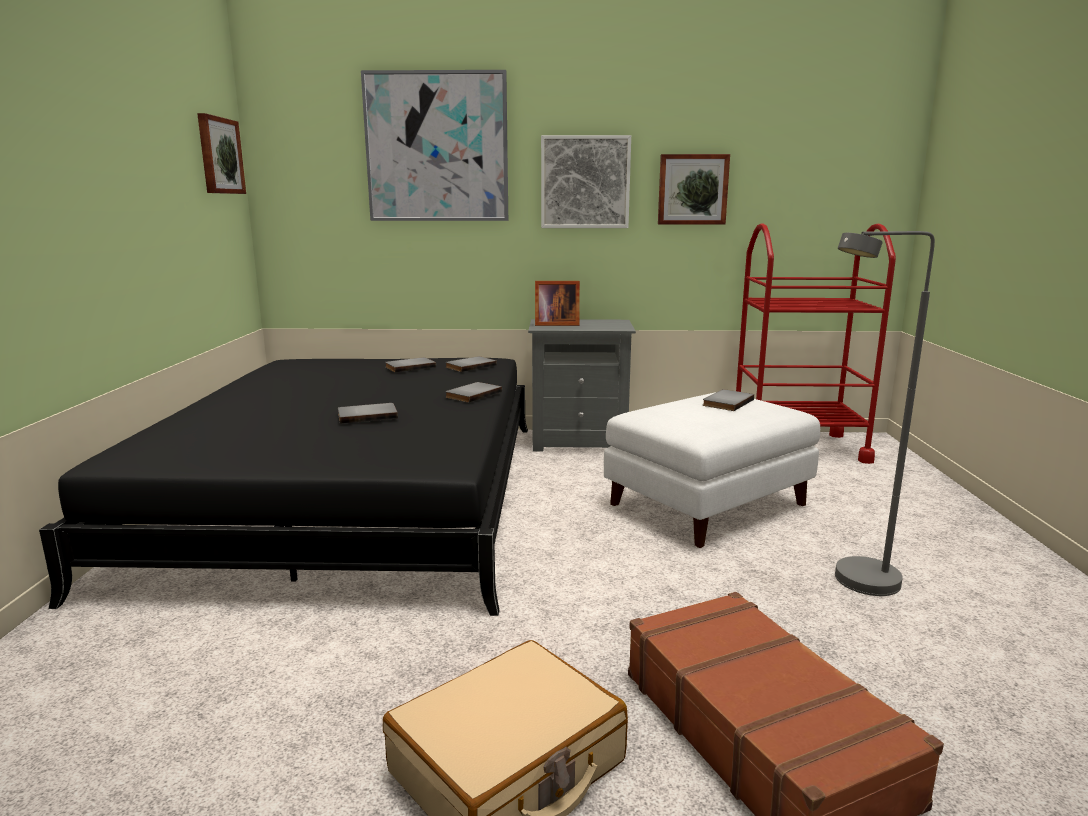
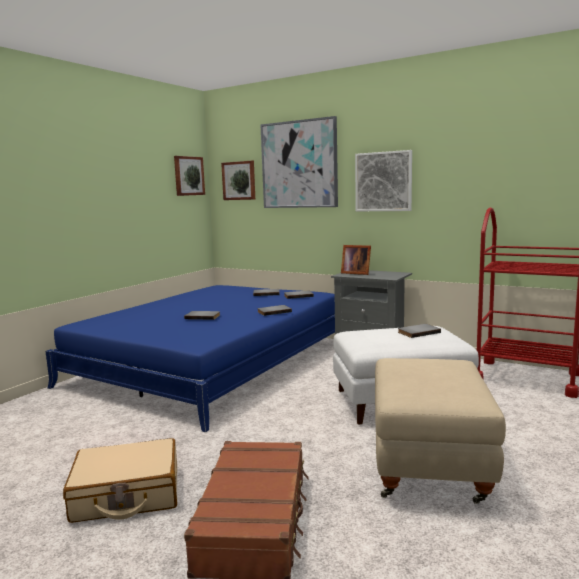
camera: 30 degrees right, 5 degrees down
black bed [39,358,528,616] -> blue bed [45,285,335,433]
picture [658,154,730,225] -> picture moved to [221,161,255,200]
grey floor lamp [835,231,935,596] -> beige ottoman [375,358,506,504]

